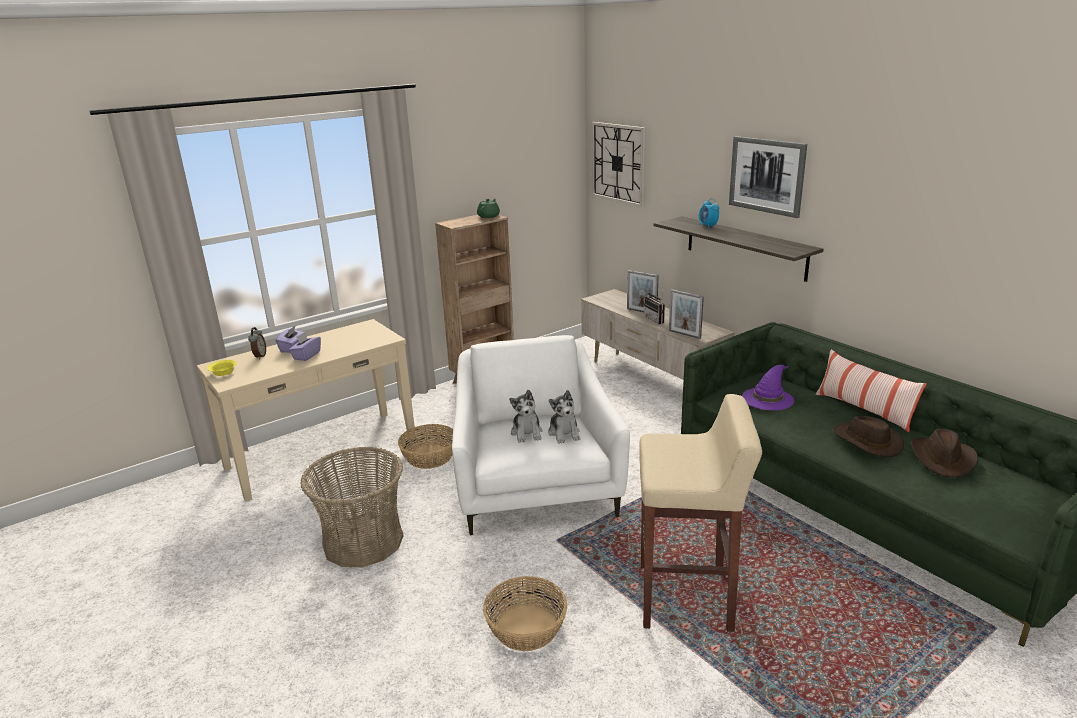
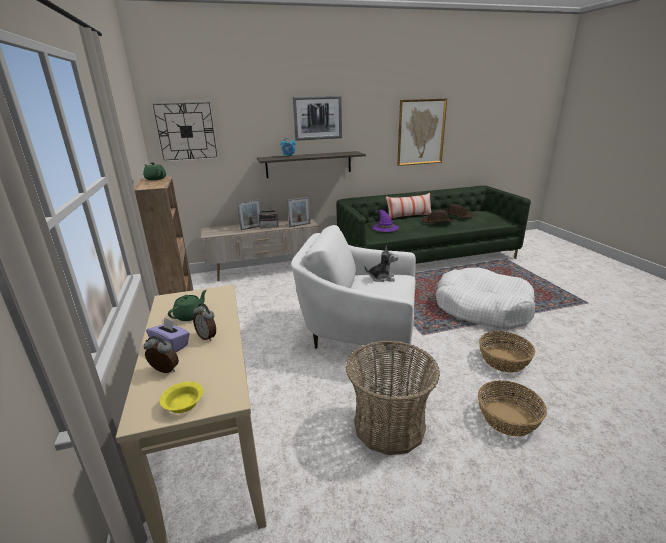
camera: 70 degrees left, 0 degrees up
purple tissue box [289,332,321,361] -> alarm clock [193,303,216,341]
basket [398,424,453,469] -> basket moved to [478,380,547,436]
plush toy [509,390,543,443] -> none
beige stool [640,394,762,632] -> white dog bed [436,268,535,330]
none -> green teapot [168,290,207,321]
none -> picture [397,98,447,166]

